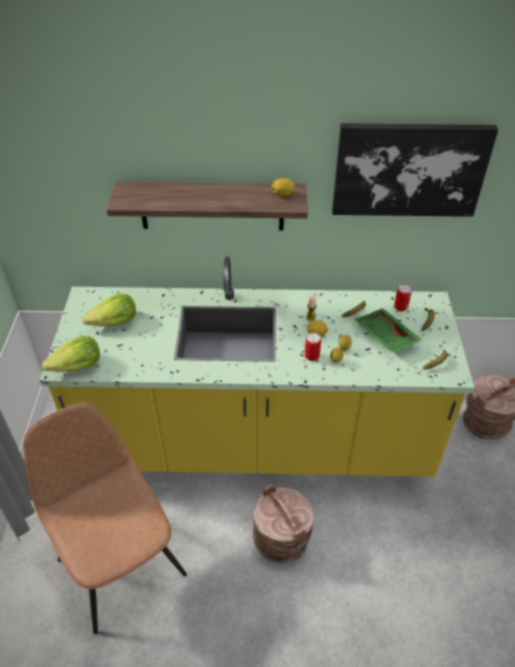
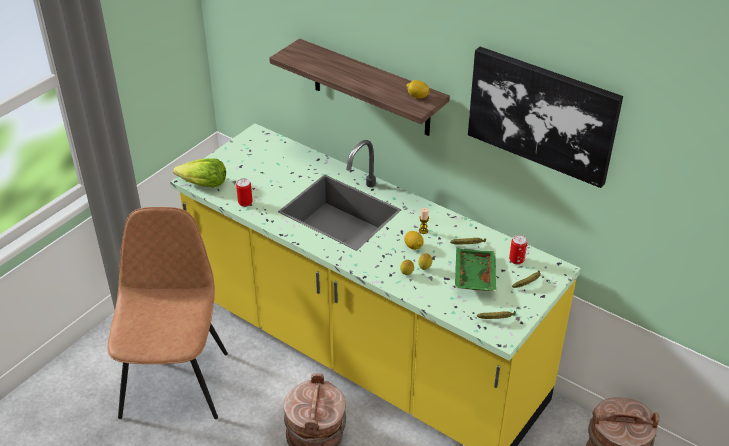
camera: 35 degrees right, 5 degrees down
lettuce [82,294,136,327] -> none
can [305,333,321,361] -> can moved to [236,178,252,207]

